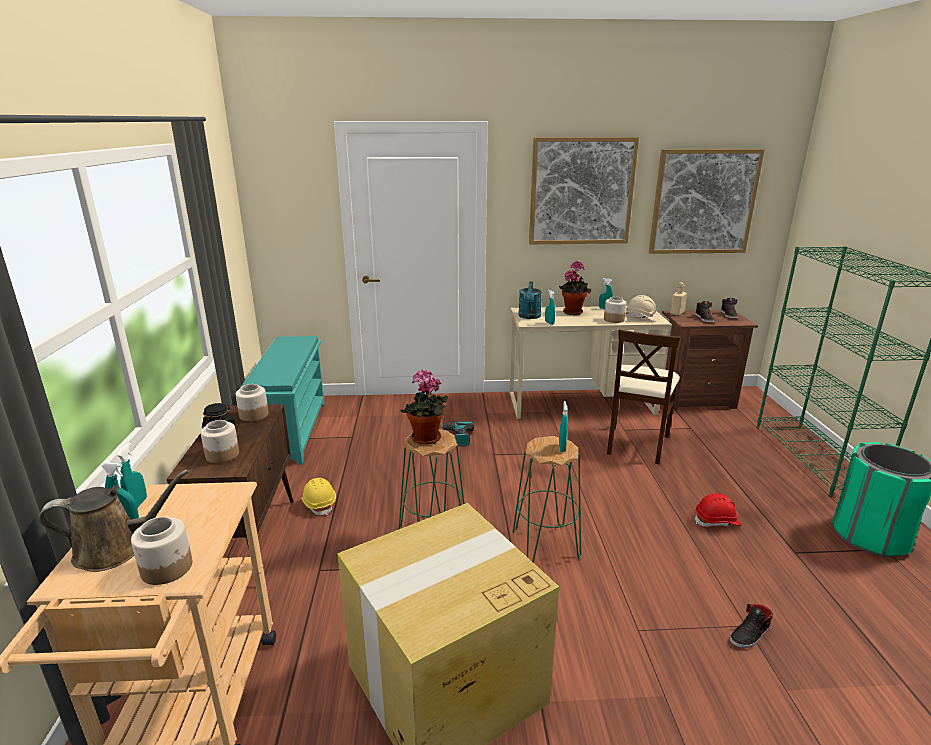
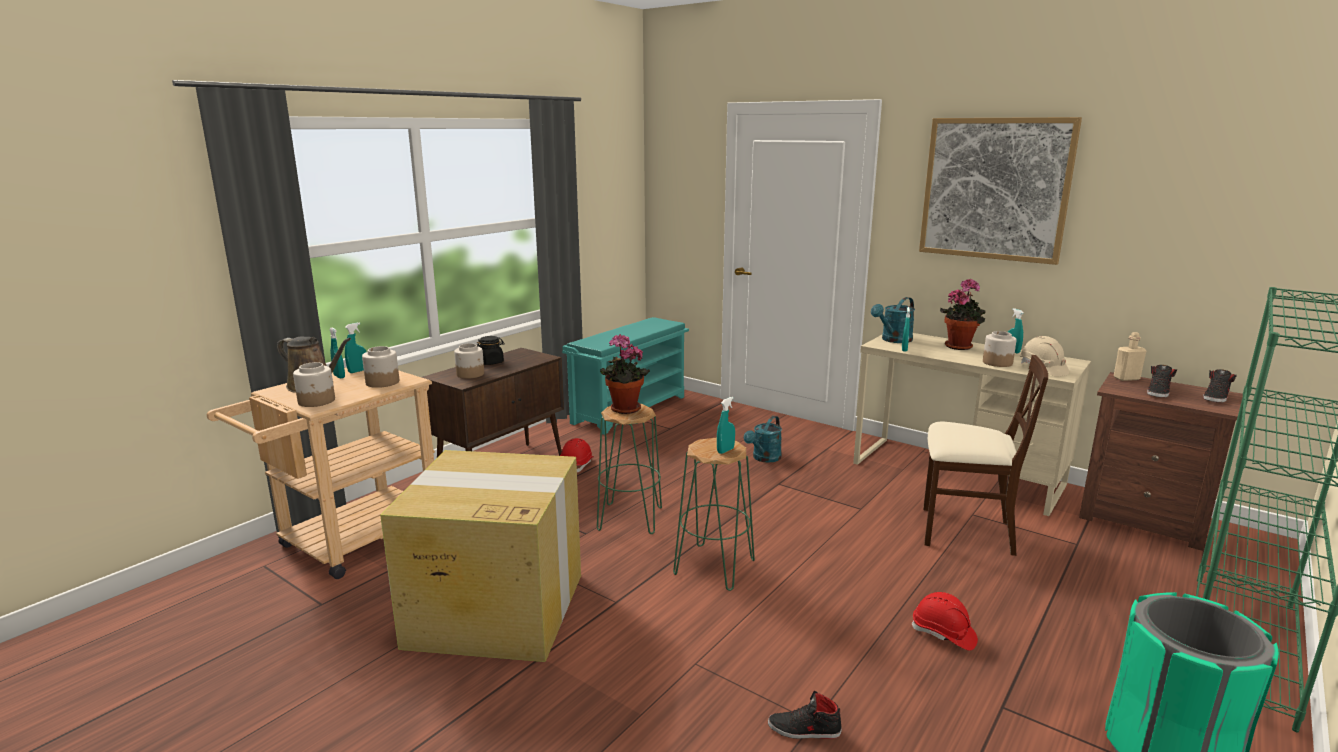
camera: 40 degrees right, 5 degrees down
jar [236,384,269,422] -> jar moved to [362,346,399,388]
yellow hard hat [301,478,336,516] -> red hard hat [560,438,594,472]
power drill [439,421,474,446] -> turquoise watering can [744,416,782,463]
beige chair [607,329,680,464] -> beige chair turned 135 degrees counterclockwise [923,355,1048,556]
picture [649,149,765,254] -> none

